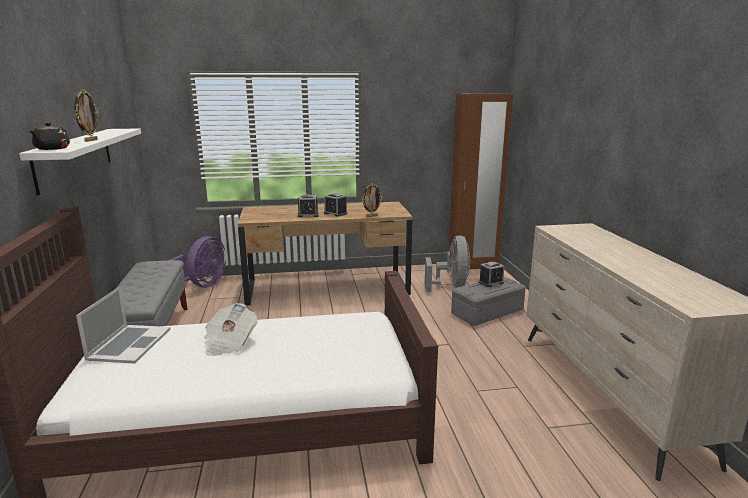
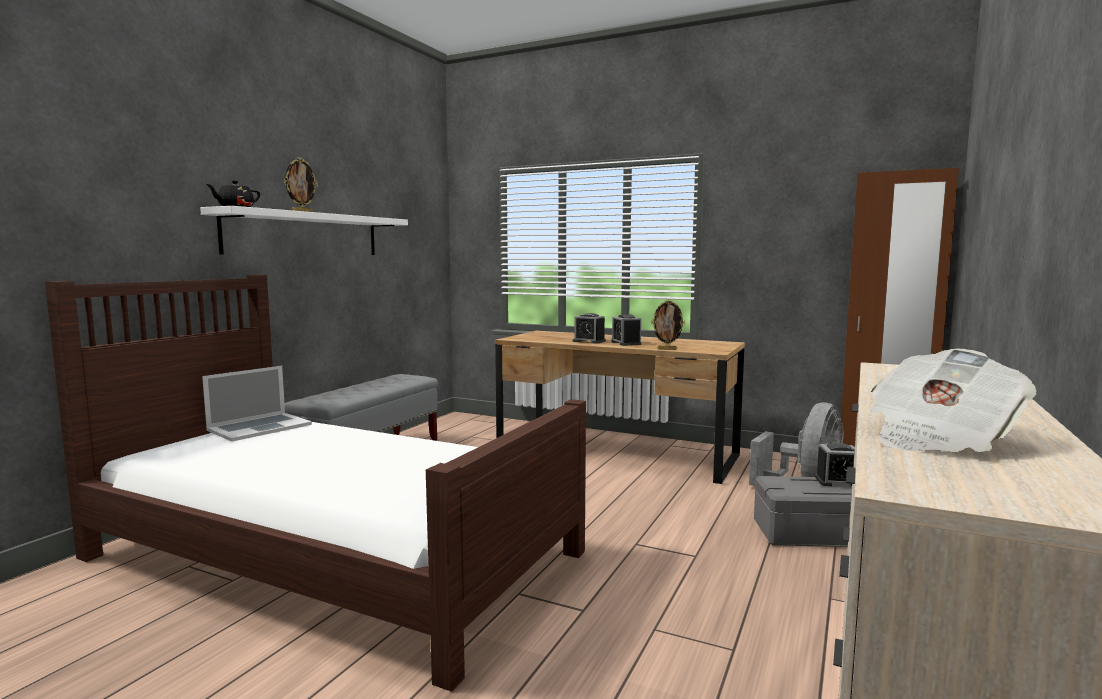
camera: 35 degrees right, 10 degrees down
purple fan [170,236,226,288] -> none
newspaper [204,303,257,356] -> newspaper moved to [870,349,1037,452]

